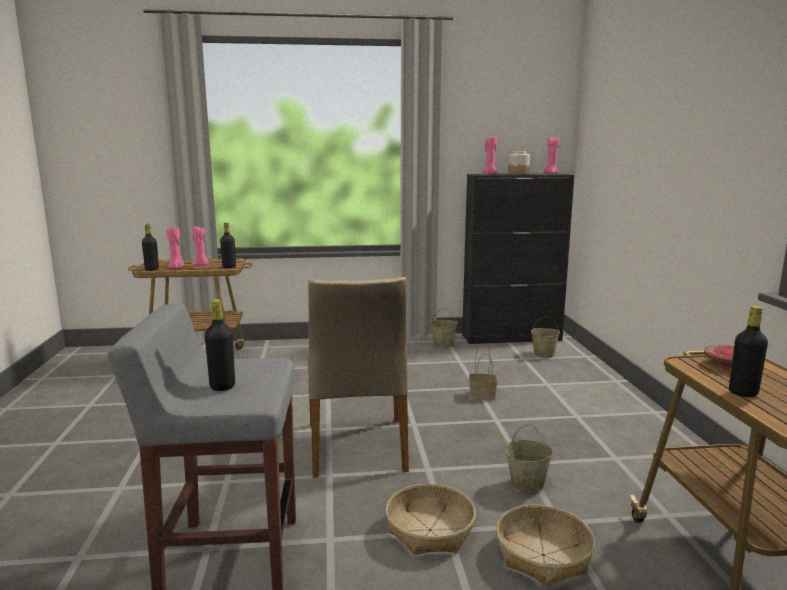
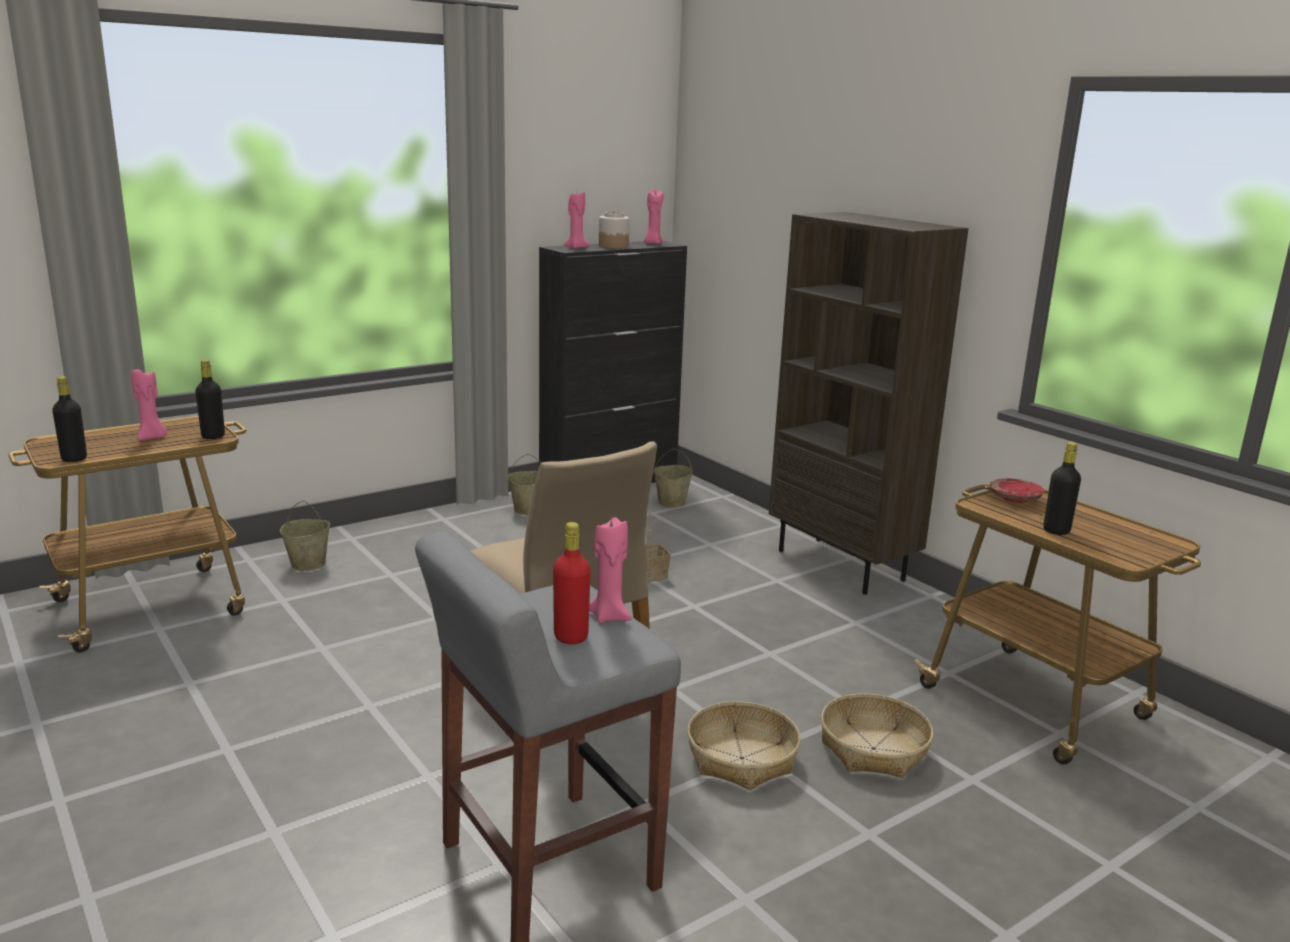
camera: 30 degrees left, 5 degrees up
pink candle [166,226,184,269] -> pink candle moved to [589,517,632,623]
black bottle [205,299,235,391] -> red bottle [553,522,591,644]
beige bucket [505,424,553,494] -> beige bucket moved to [280,501,330,571]
none -> brown bookcase [769,212,969,595]

